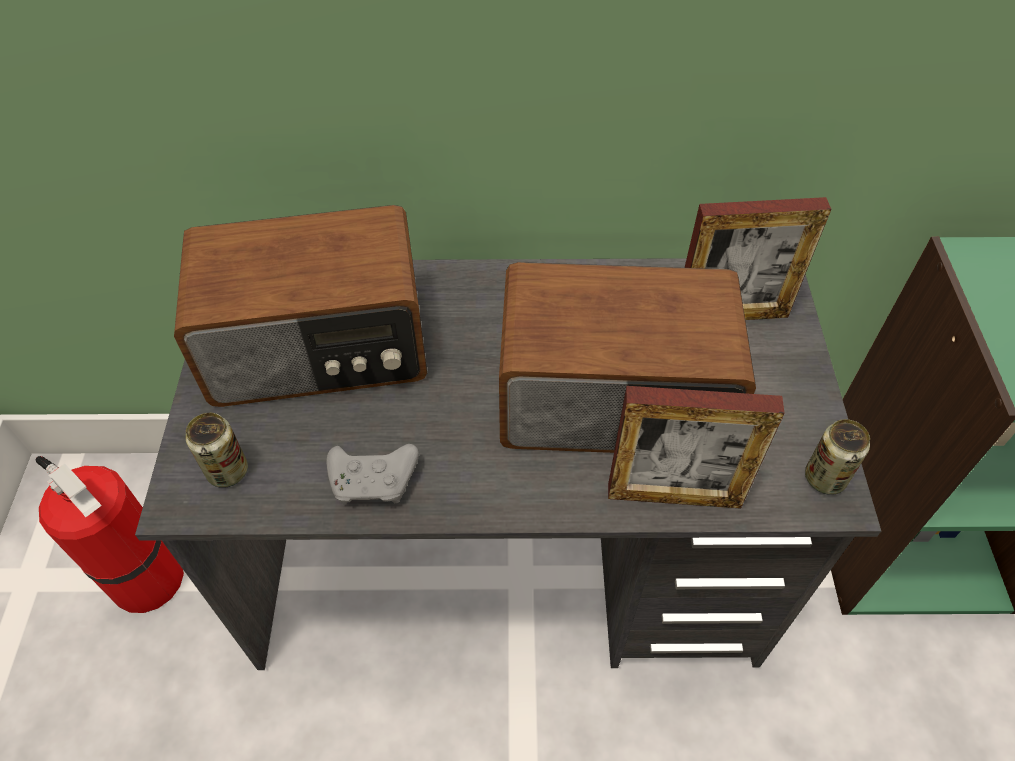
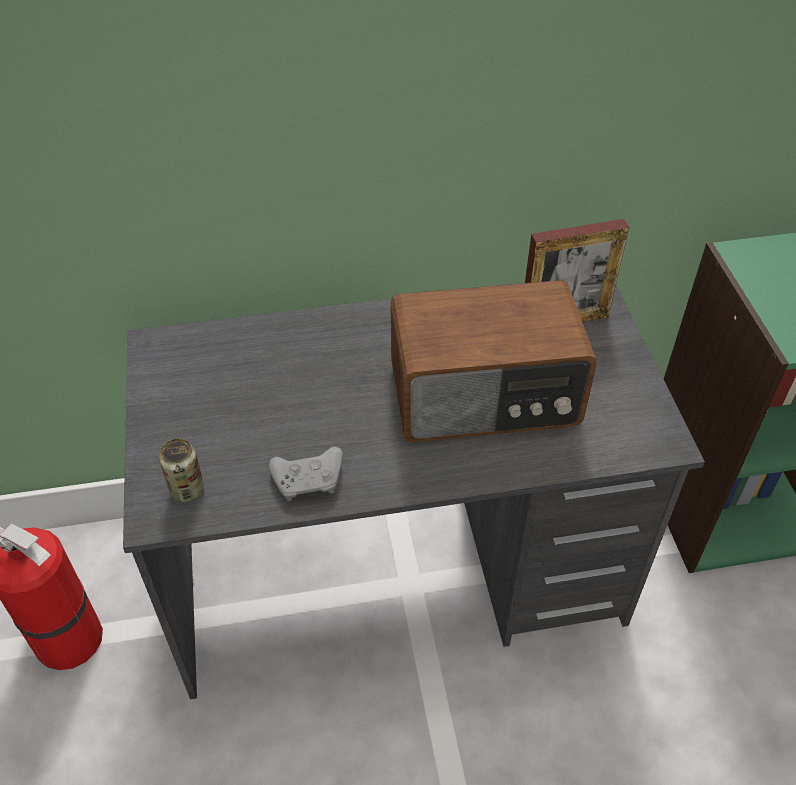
camera: 10 degrees left, 5 degrees down
radio [174,205,427,407] -> none
picture frame [608,386,785,509] -> none
can [805,419,870,495] -> none

